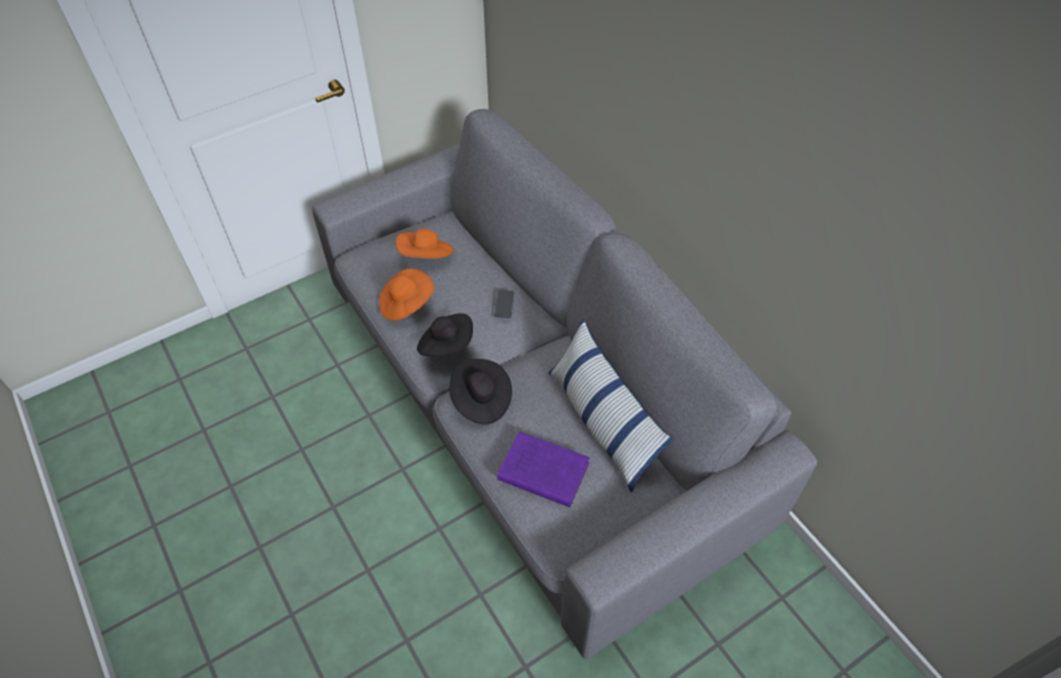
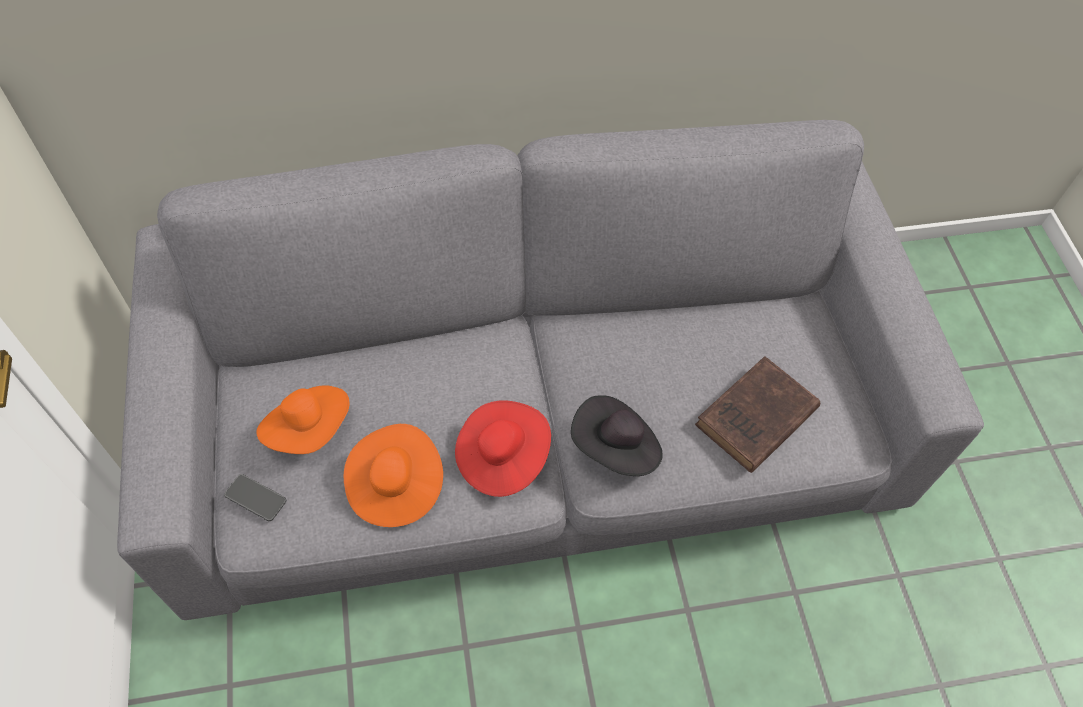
camera: 70 degrees left, 5 degrees up
black hat [417,313,473,356] -> red hat [455,400,551,497]
phone [494,290,514,318] -> phone moved to [224,474,286,521]
purple book [497,431,590,507] -> brown book [695,356,820,473]
pillow [548,319,674,492] -> none

